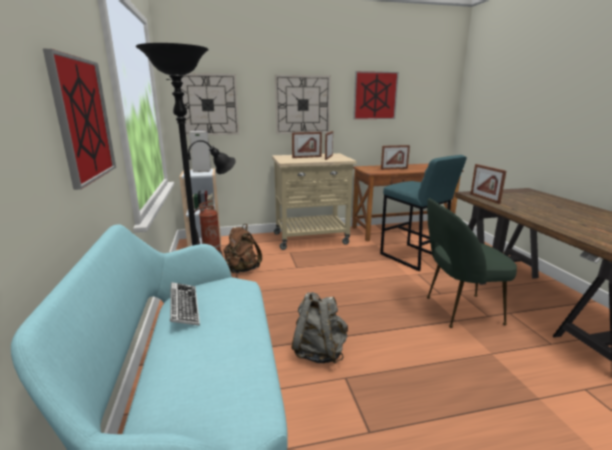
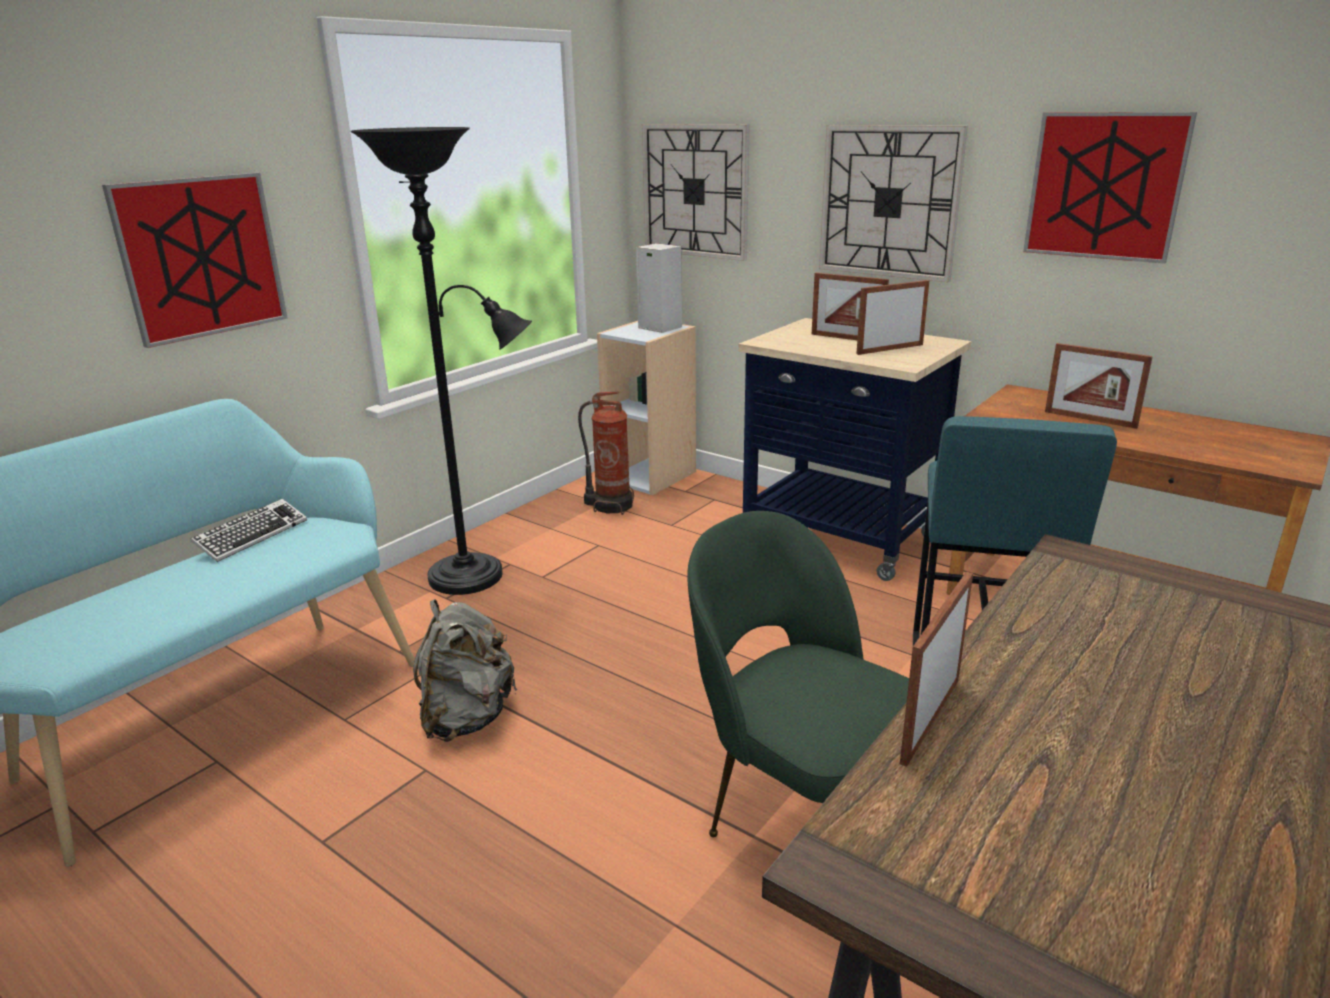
camera: 50 degrees right, 5 degrees up
brown backpack [223,224,262,273] -> none
beige cart [272,153,357,250] -> blue cart [739,318,971,581]
picture frame [471,164,506,204] -> picture frame moved to [900,572,973,767]

